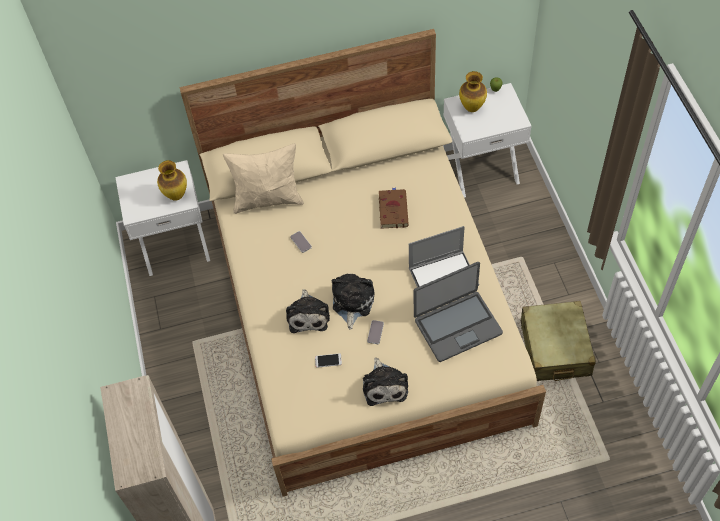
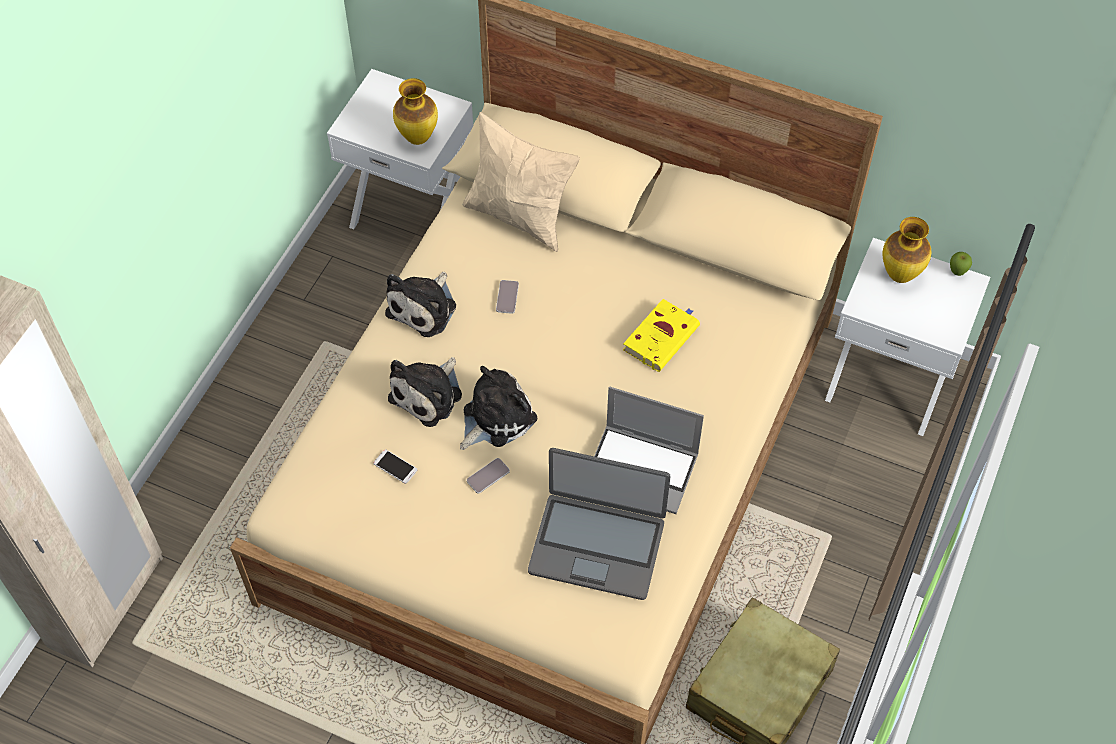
camera: 35 degrees right, 0 degrees up
plush toy [363,357,408,406] -> plush toy moved to [385,272,456,337]
brown book [379,187,409,229] -> yellow book [623,299,700,372]

